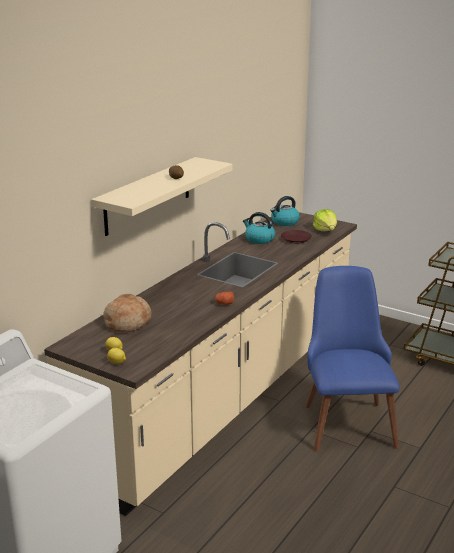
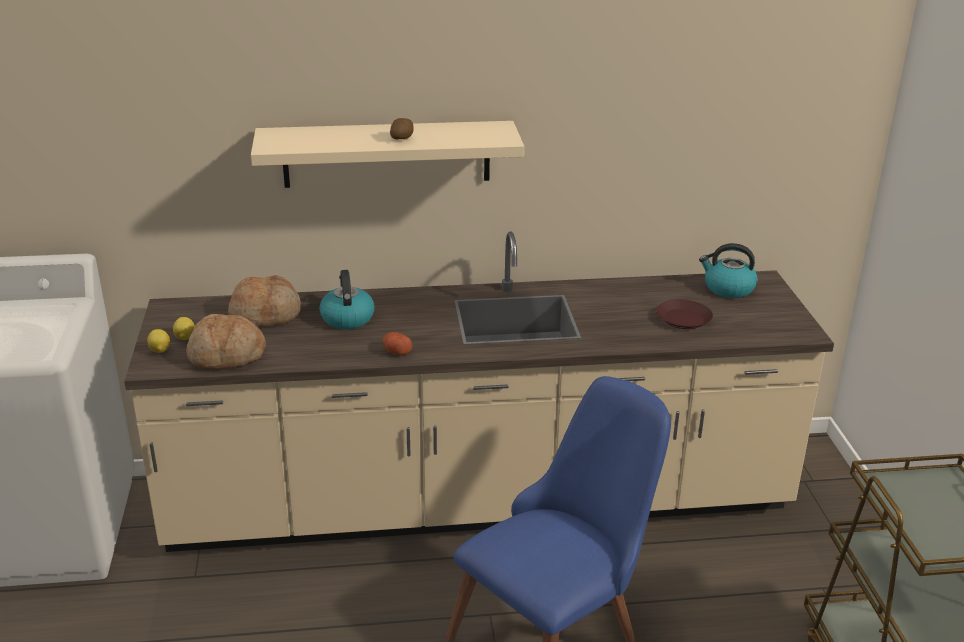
camera: 50 degrees right, 5 degrees up
kettle [243,212,275,244] -> kettle moved to [319,270,375,329]
lettuce [313,209,337,231] -> none
none -> bread [186,314,266,369]

